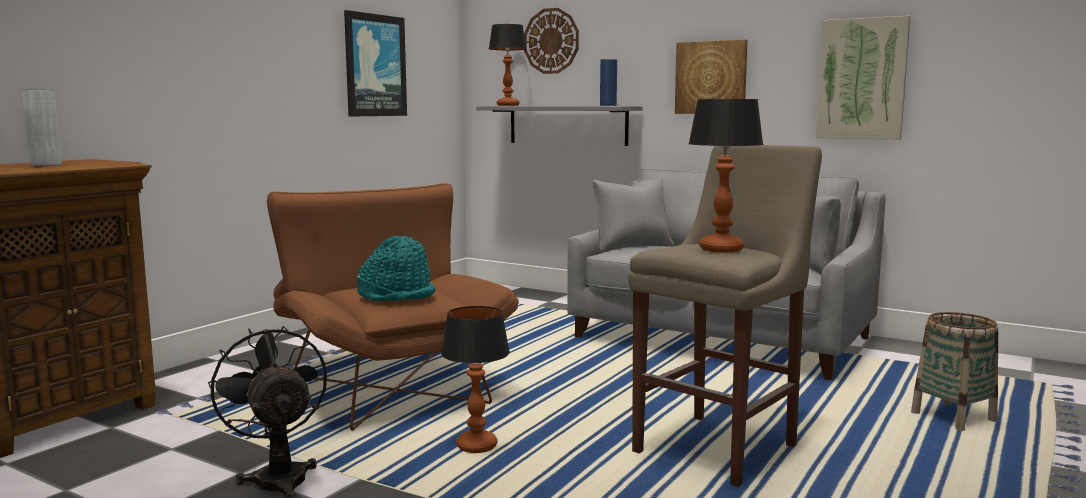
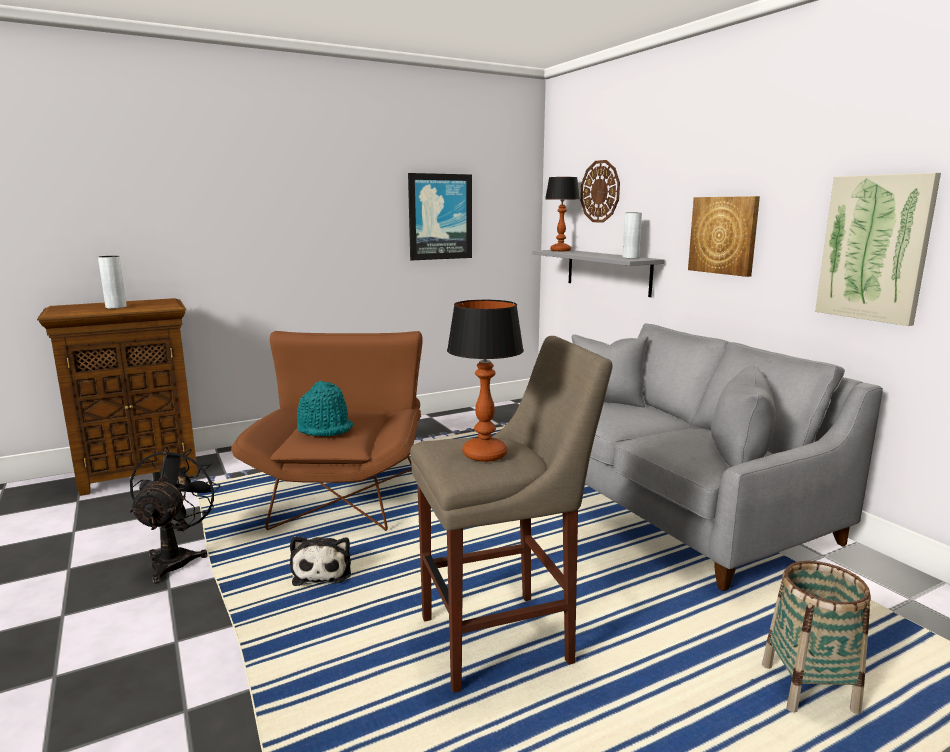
camera: 30 degrees right, 5 degrees up
table lamp [441,306,510,453] -> plush toy [290,536,351,586]
blue vase [600,59,617,106] -> grey vase [623,213,642,258]

